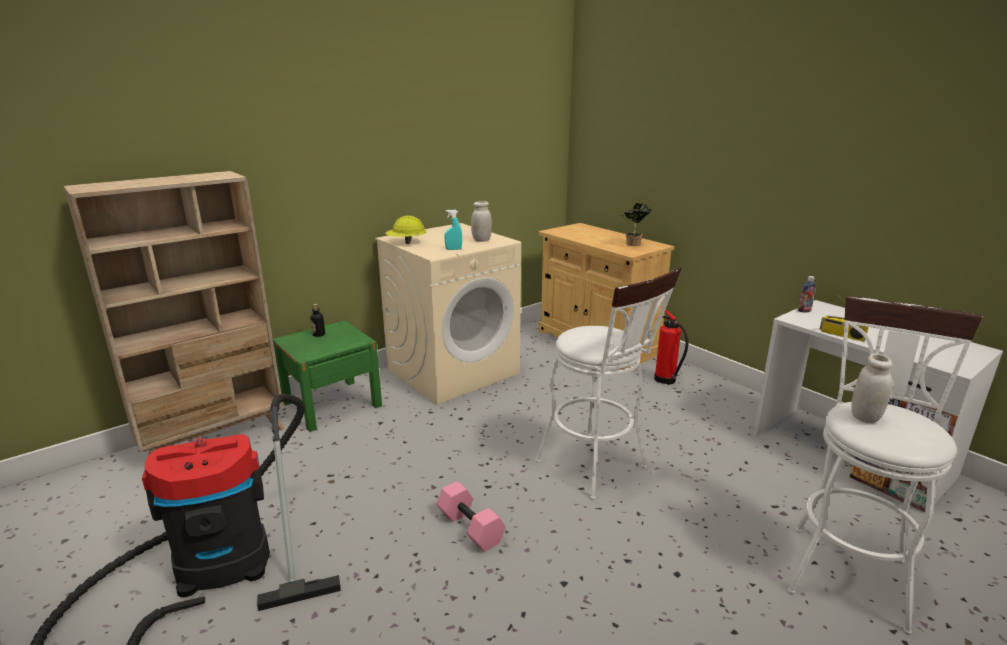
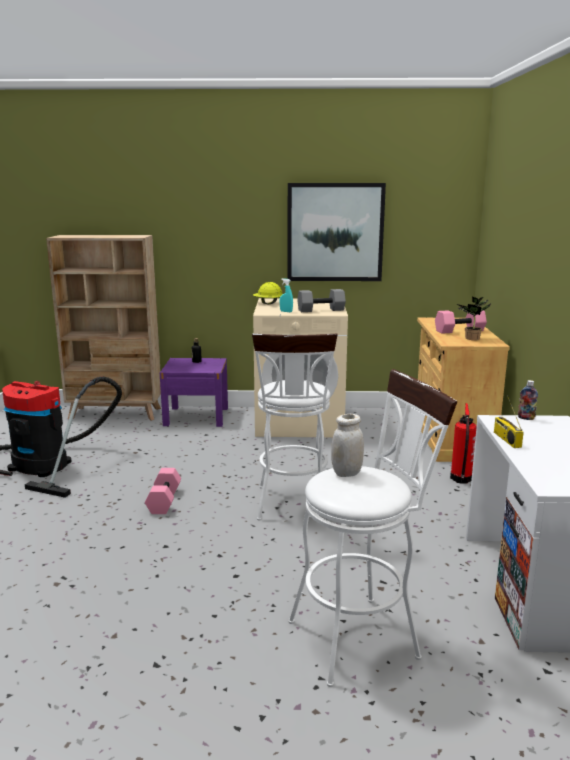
camera: 40 degrees right, 5 degrees down
green nightstand [273,321,382,432] -> purple nightstand [160,358,228,427]
white jar [471,201,492,242] -> grey dumbbell [297,289,346,312]
none -> picture [288,183,386,281]
none -> pink dumbbell [435,310,487,334]

